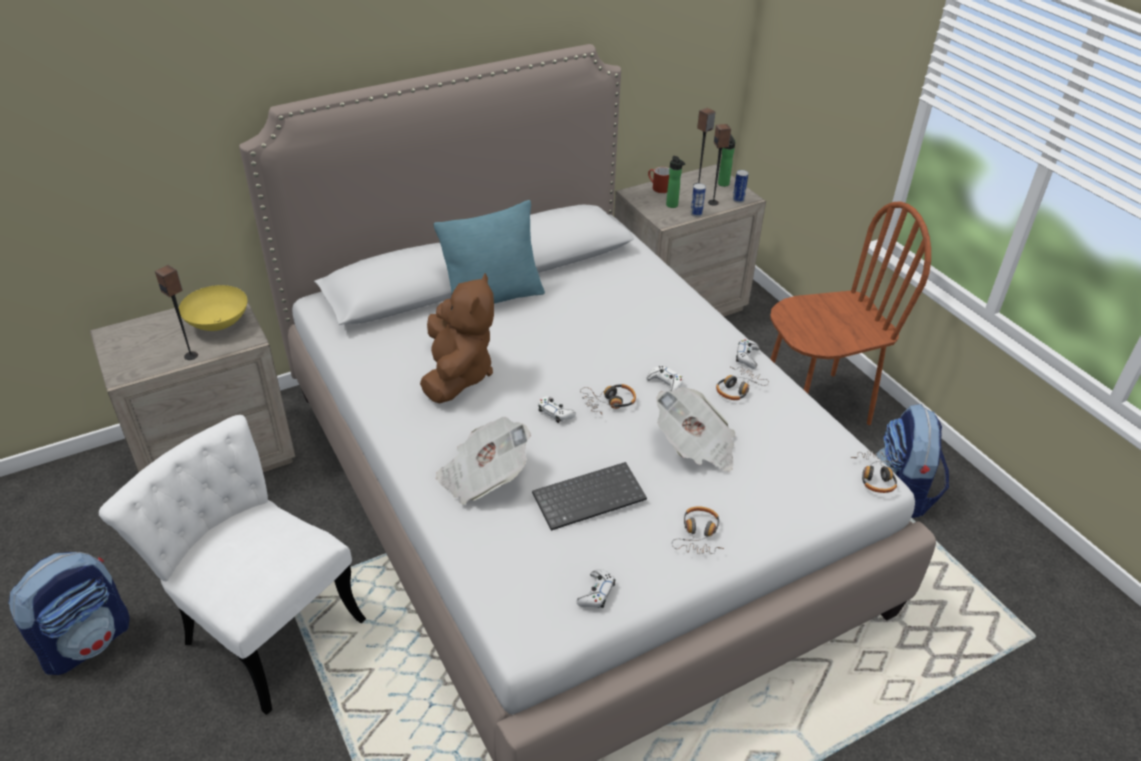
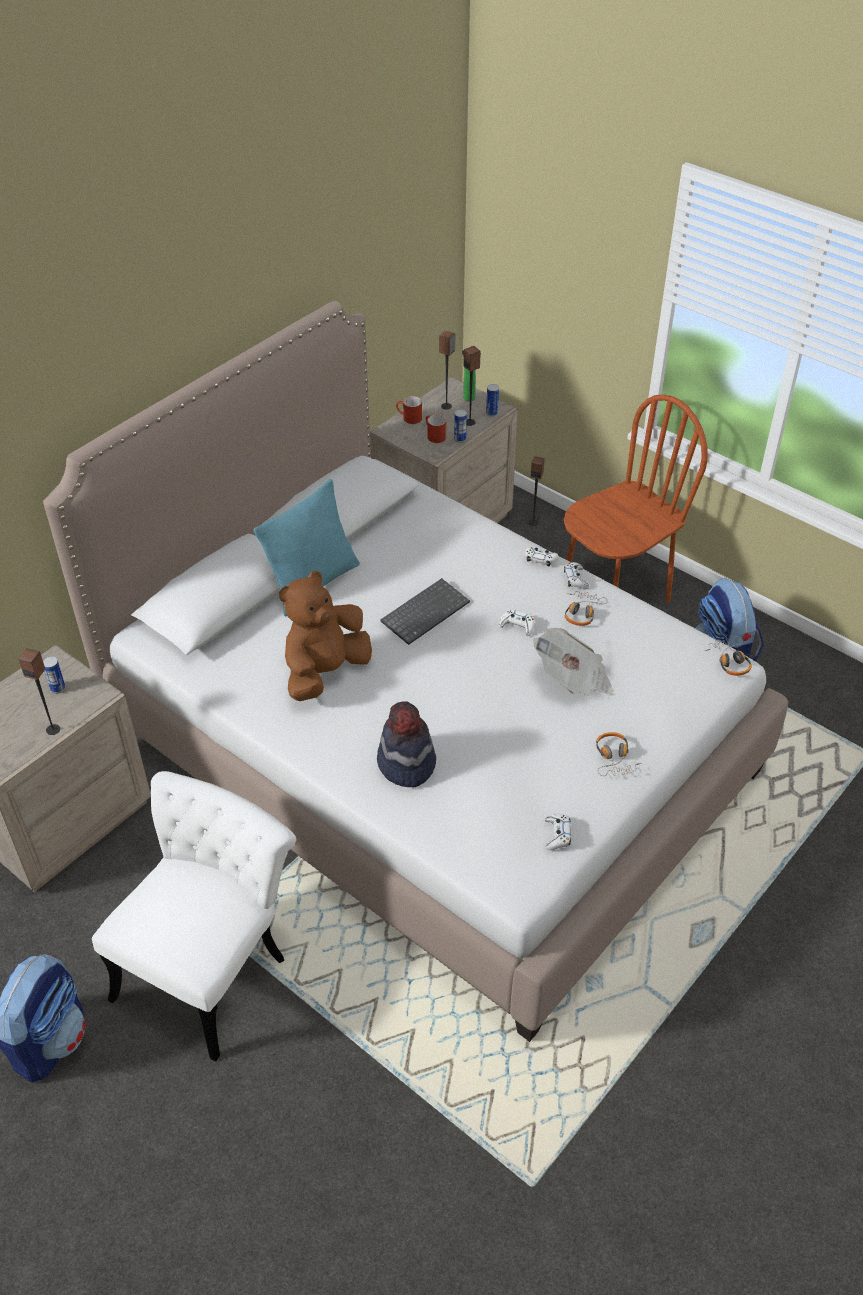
camera: 20 degrees left, 5 degrees up
white chair [99,415,366,715] -> white chair turned 105 degrees clockwise [92,771,297,1061]
yellow bowl [179,285,247,331] -> can [43,656,65,694]
brown plush toy [420,273,494,403] -> brown plush toy turned 120 degrees counterclockwise [279,571,372,701]
newspaper [436,417,531,505] -> hat [377,701,436,788]
keyboard [532,462,647,531] -> keyboard moved to [380,578,470,645]
white game controller [538,396,576,423] -> white game controller moved to [525,547,558,567]
headphones [580,384,636,416] -> none
bottle [666,156,685,208] -> red mug [426,415,446,443]
none -> speaker [529,456,545,526]

